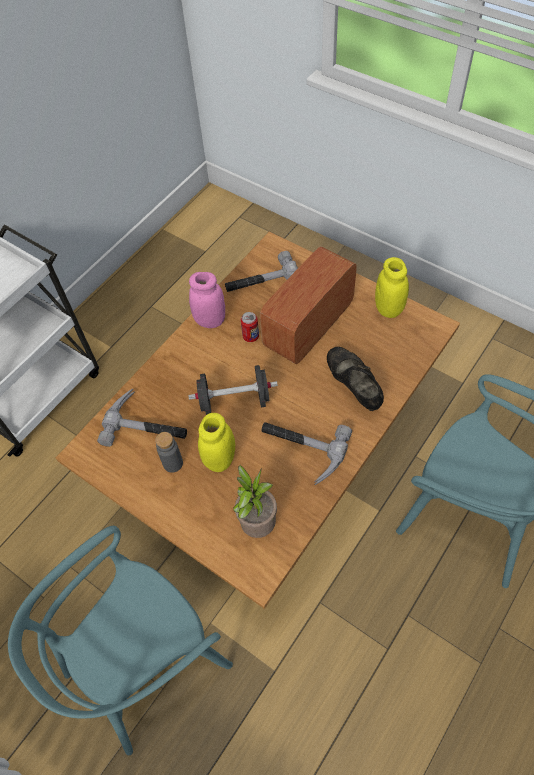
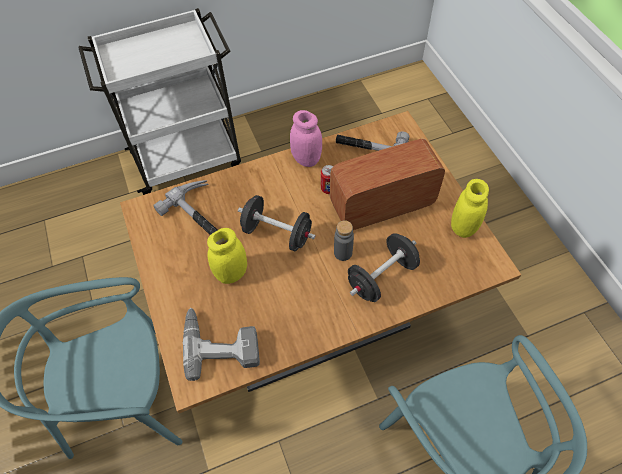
camera: 30 degrees right, 0 degrees up
grey bottle [155,432,183,473] -> grey bottle moved to [334,220,354,261]
potted plant [233,465,277,538] -> power drill [183,308,260,381]
hammer [261,422,352,485] -> none
black shoe [327,347,384,411] -> black dumbbell [348,233,420,302]

